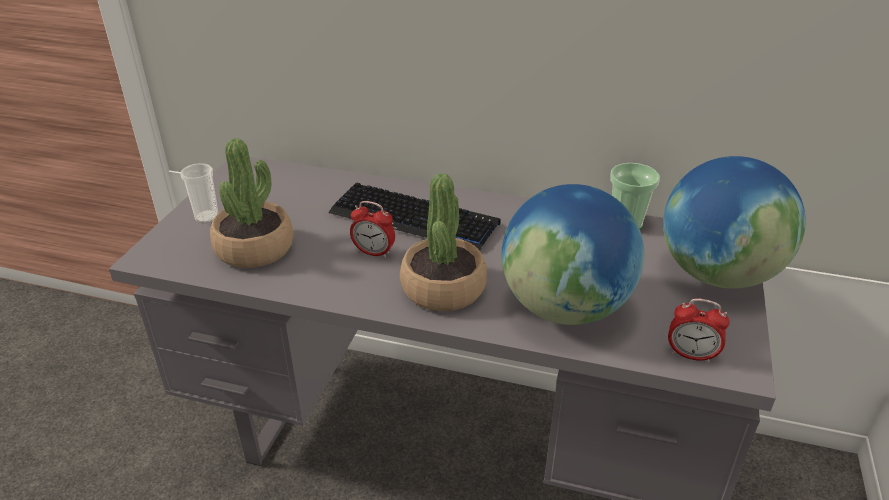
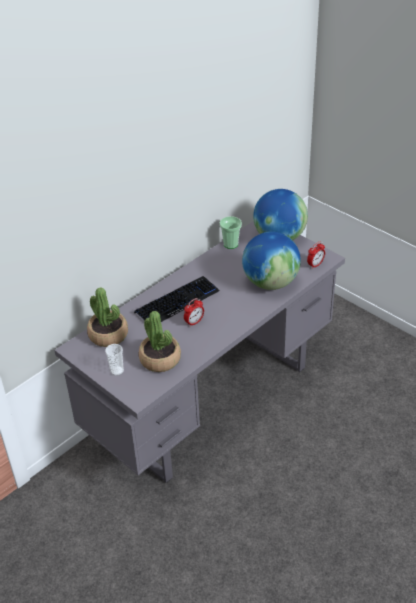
camera: 60 degrees left, 5 degrees up
potted plant [400,173,487,311] -> potted plant moved to [87,287,128,347]

